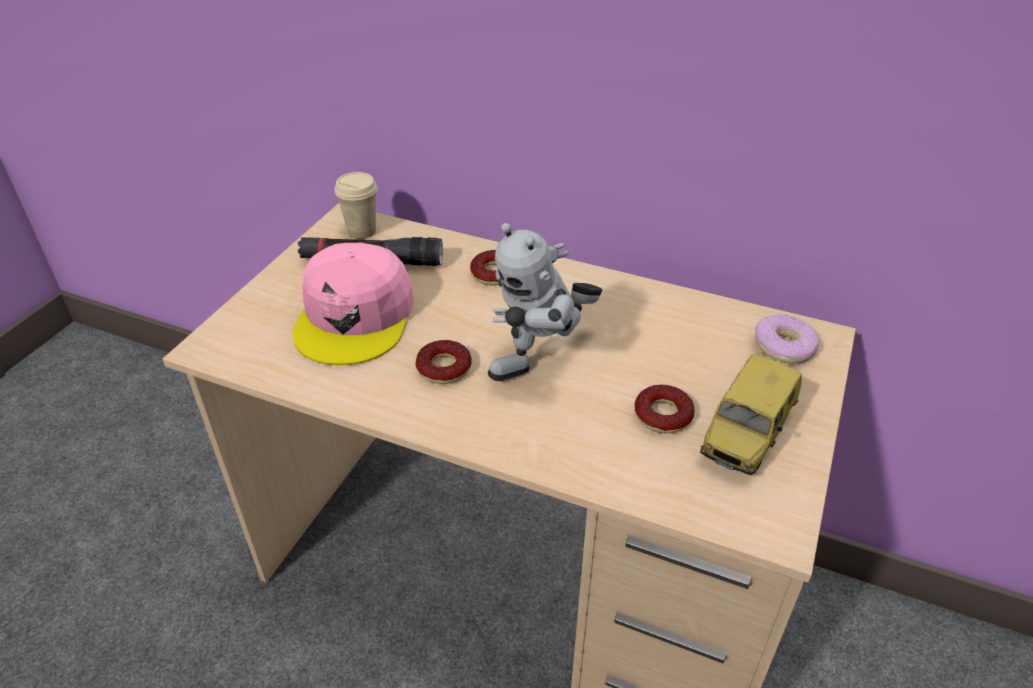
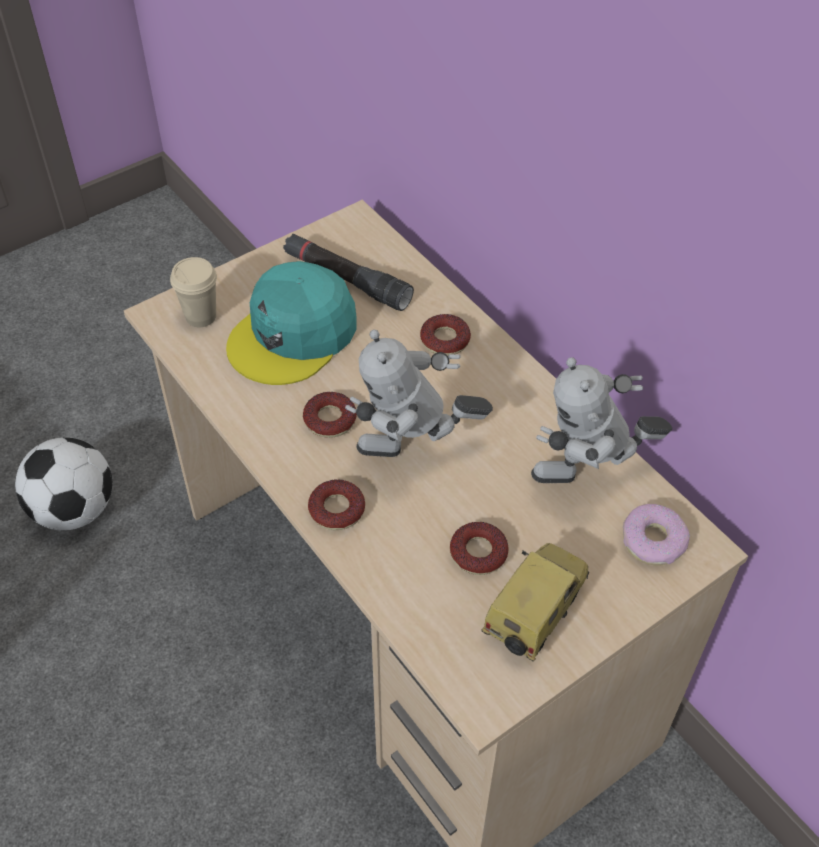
camera: 30 degrees right, 10 degrees up
pink cap [293,243,414,365] -> turquoise cap [226,261,357,385]
beige cup [335,172,377,239] -> beige cup moved to [170,257,217,327]
toy car [700,354,802,475] -> toy car turned 150 degrees clockwise [481,543,589,662]
none -> football [15,437,112,531]
none -> donut [308,479,365,530]
none -> toy robot [531,357,672,483]

